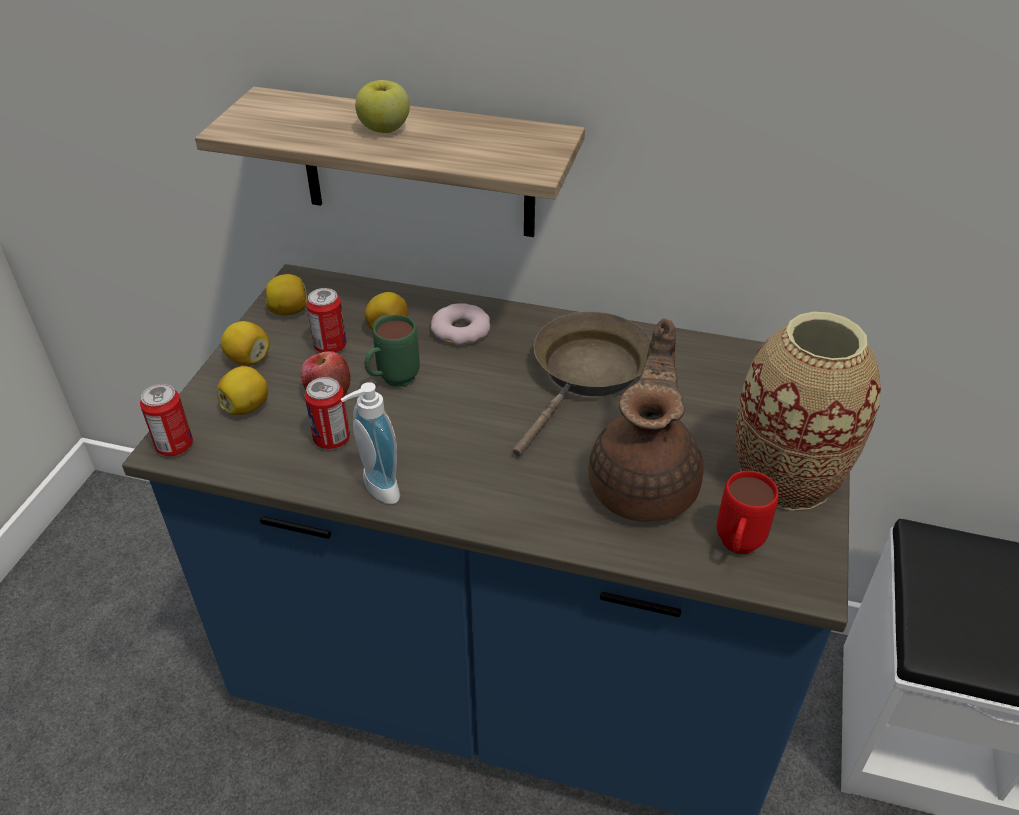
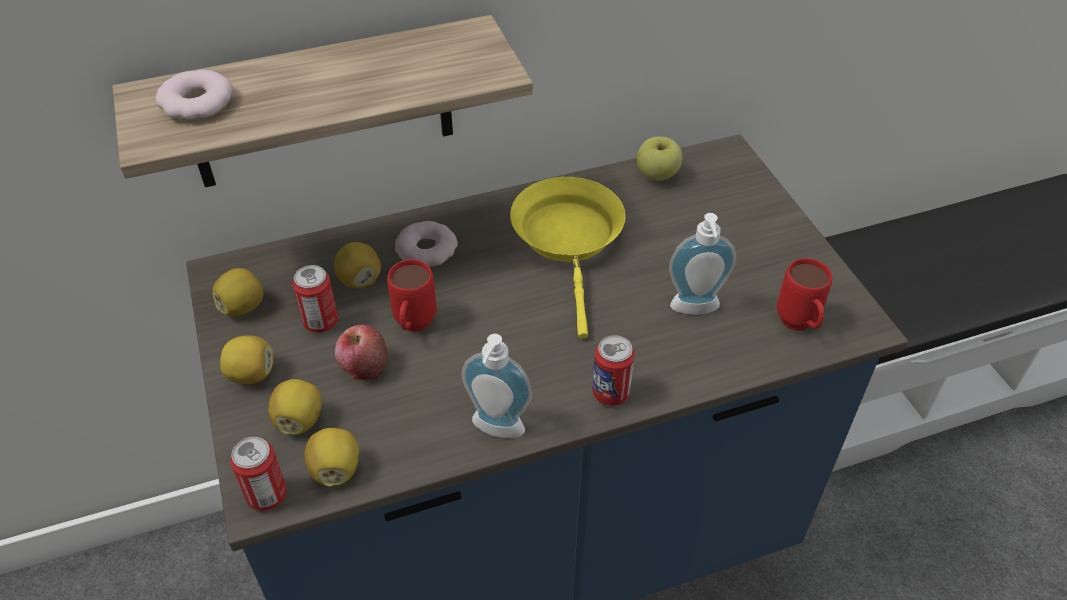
camera: 35 degrees left, 5 degrees up
can [305,377,350,449] -> can moved to [592,335,635,406]
apple [355,80,410,133] -> apple moved to [637,136,683,181]
green mug [365,315,420,387] -> red mug [387,259,437,332]
brown frying pan [513,312,651,456] -> yellow frying pan [510,177,626,339]
brown teapot [588,318,704,522] -> soap dispenser [669,213,736,315]
vase [736,312,881,511] -> none
none -> donut [156,69,232,120]
none -> lemon [304,428,359,487]

